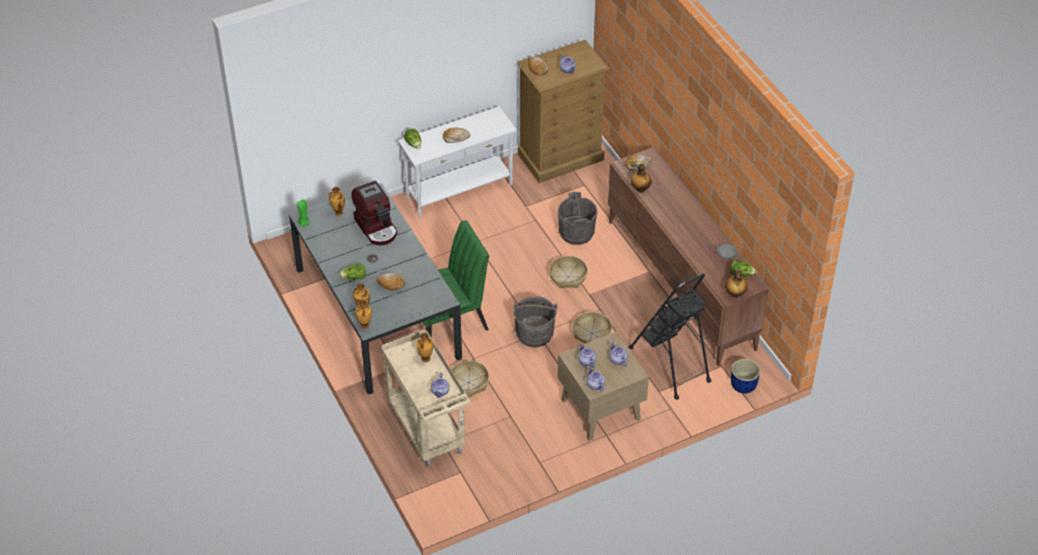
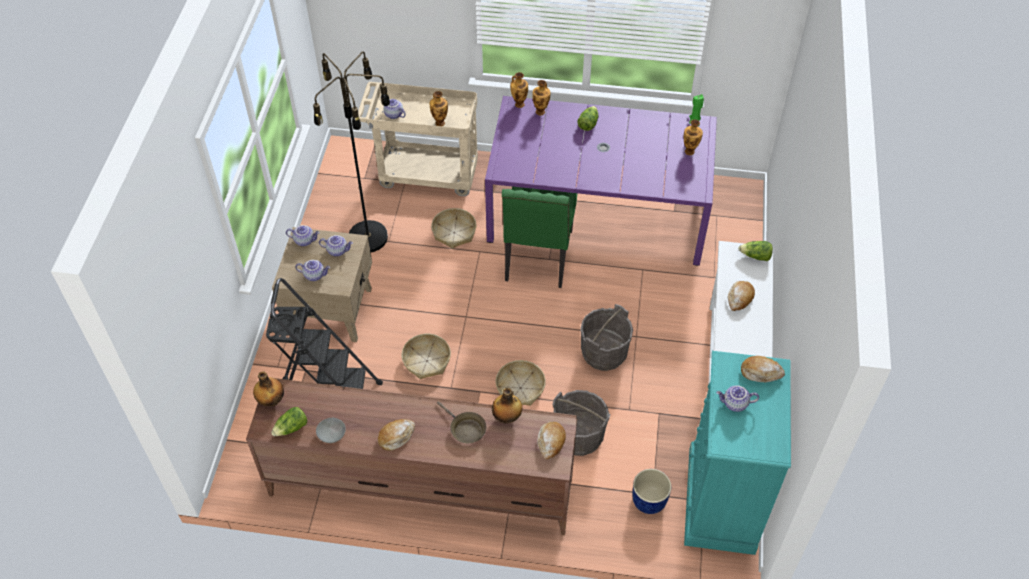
camera: 125 degrees right, 5 degrees up
grey dining table [289,183,462,394] -> purple dining table [485,96,717,266]
coffee machine [351,181,397,245] -> none
bread [376,273,405,290] -> bread moved to [378,419,415,451]
grey bucket [513,296,558,347] -> grey bucket moved to [580,304,633,371]
brown dresser [517,40,610,183] -> turquoise dresser [684,351,791,555]
blue planter [731,359,760,394] -> blue planter moved to [632,469,671,514]
none -> floor lamp [313,51,390,252]
none -> brown frying pan [437,401,487,443]

